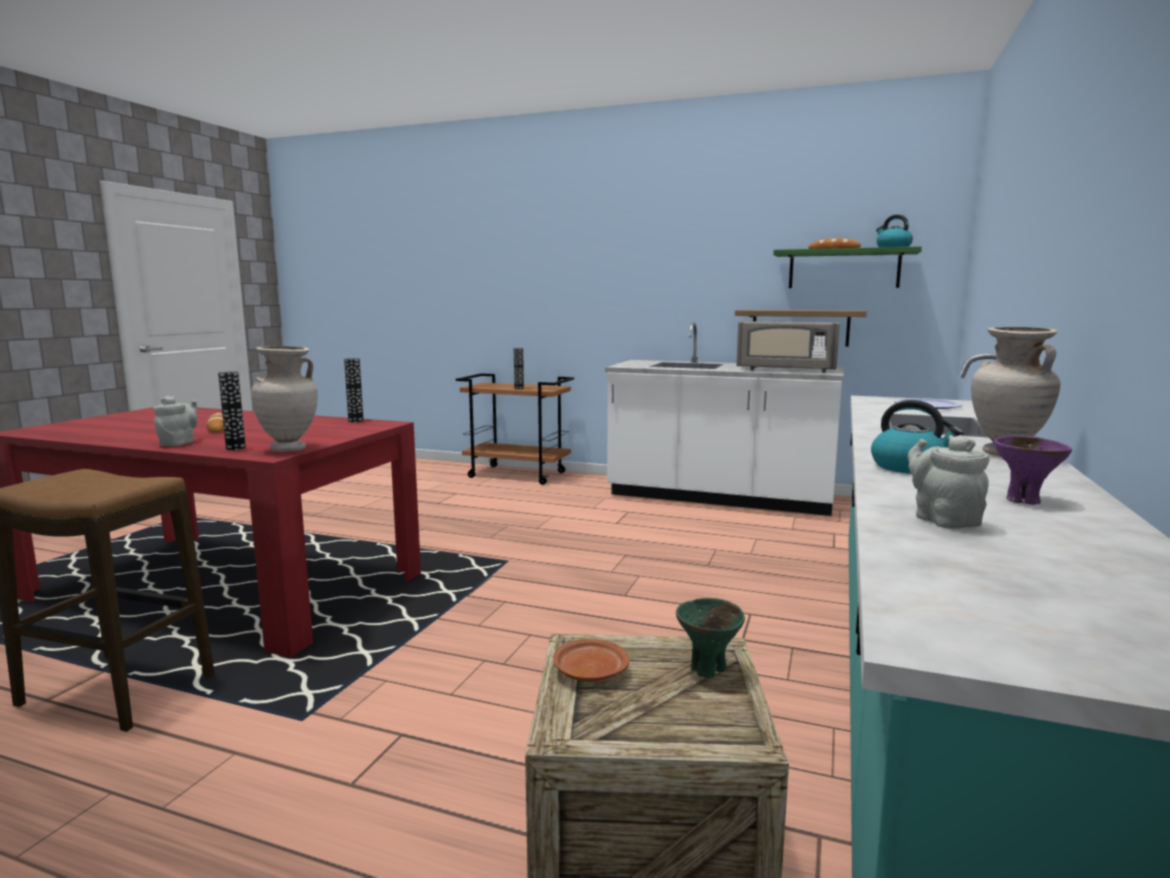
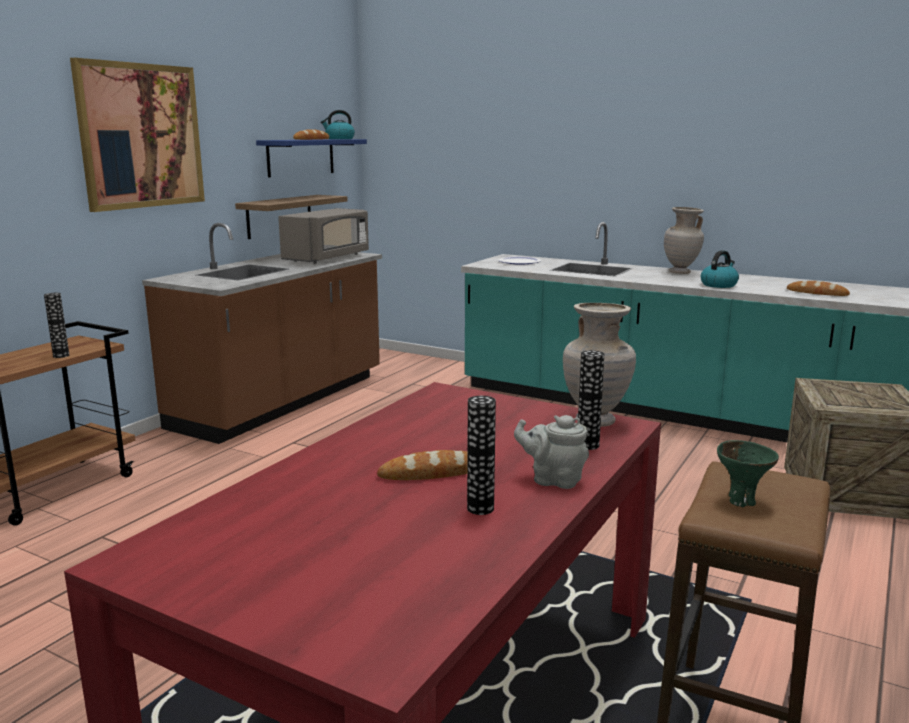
camera: 80 degrees left, 5 degrees up
vase [344,358,364,422] -> vase moved to [467,396,496,515]
brown plate [553,639,629,682] -> none
white counter [605,322,844,516] -> brown counter [142,223,382,444]
green bowl [676,598,745,678] -> green bowl moved to [717,440,779,507]
green shelf [773,246,922,288] -> blue shelf [256,139,367,177]
grey teapot [908,435,989,529] -> bread [787,281,850,296]
purple bowl [994,435,1072,505] -> none
none -> picture [70,58,205,212]

